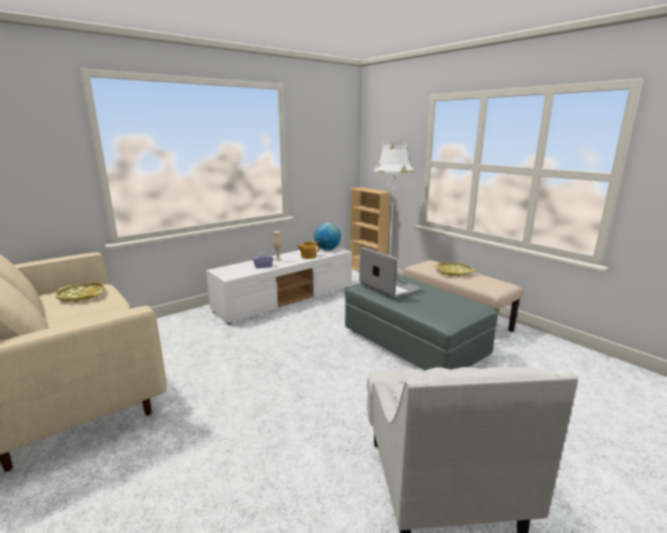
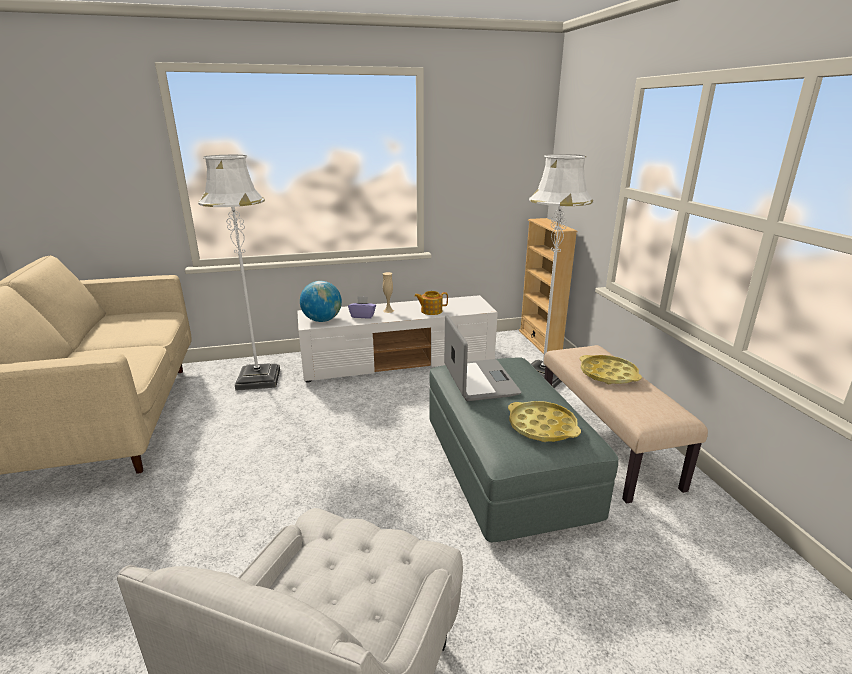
camera: 25 degrees right, 5 degrees up
yellow tray [56,283,105,303] -> yellow tray moved to [508,401,581,442]
globe [314,223,341,250] -> globe moved to [300,281,342,322]
none -> white floor lamp [198,155,280,391]

